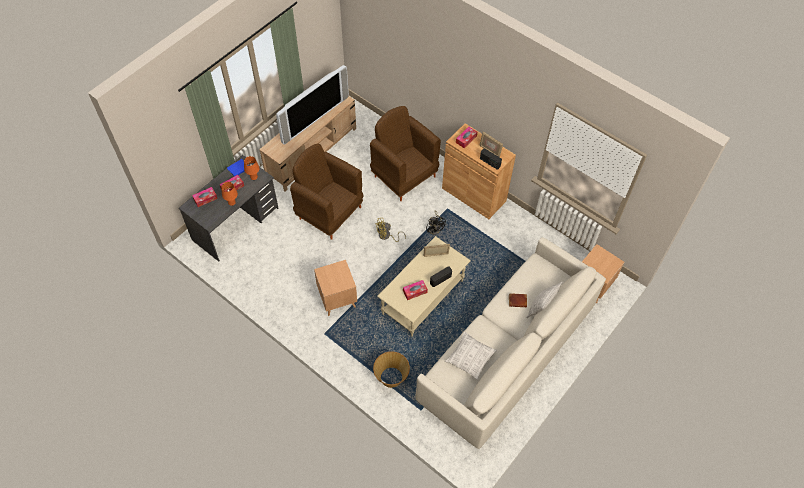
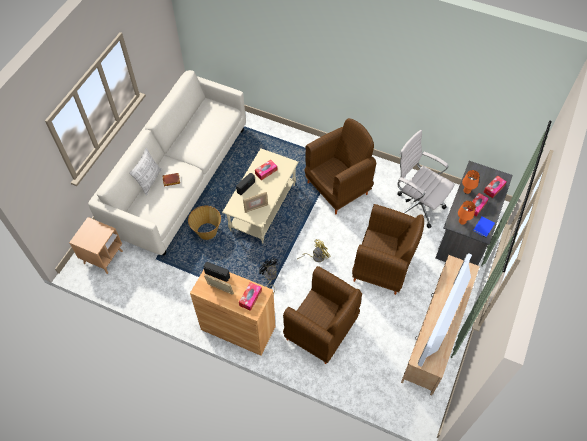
camera: 165 degrees right, 0 degrees up
brown side table [314,260,357,316] -> brown armchair [305,118,376,214]
basket [373,351,410,388] -> basket moved to [188,206,221,240]
pillow [445,332,497,380] -> none
none -> white office chair [397,130,455,228]

